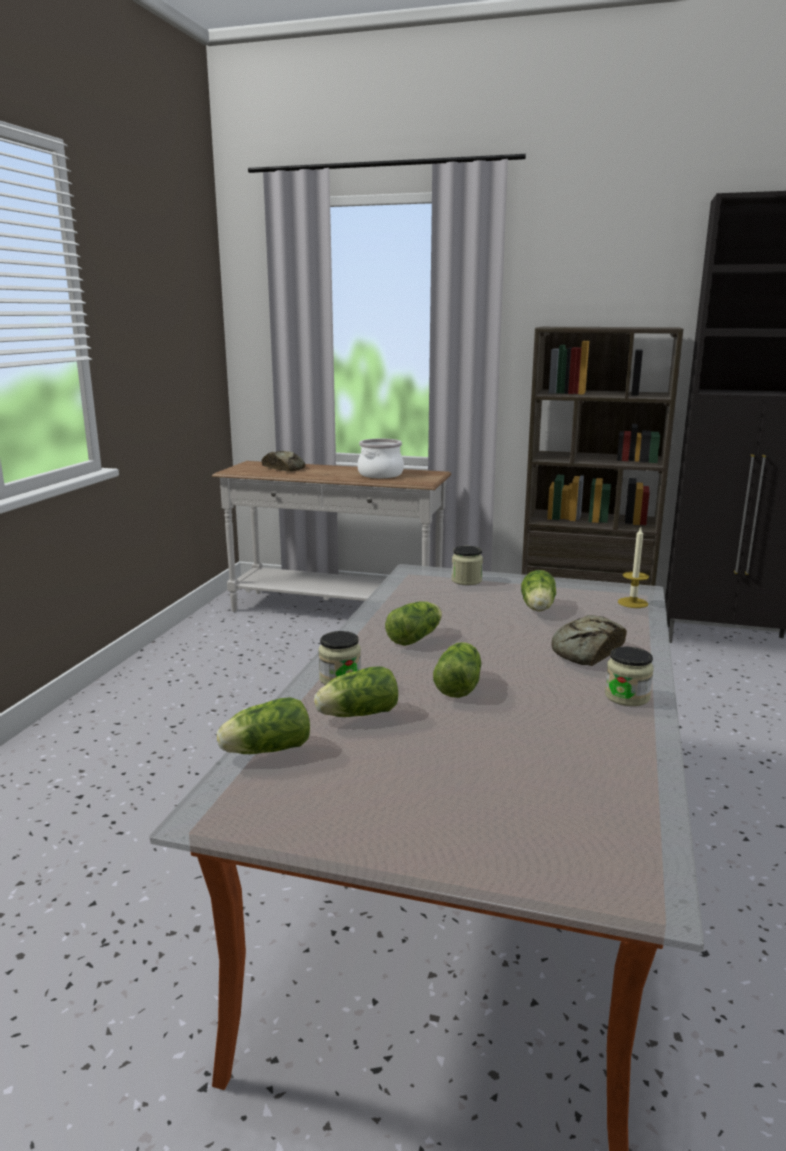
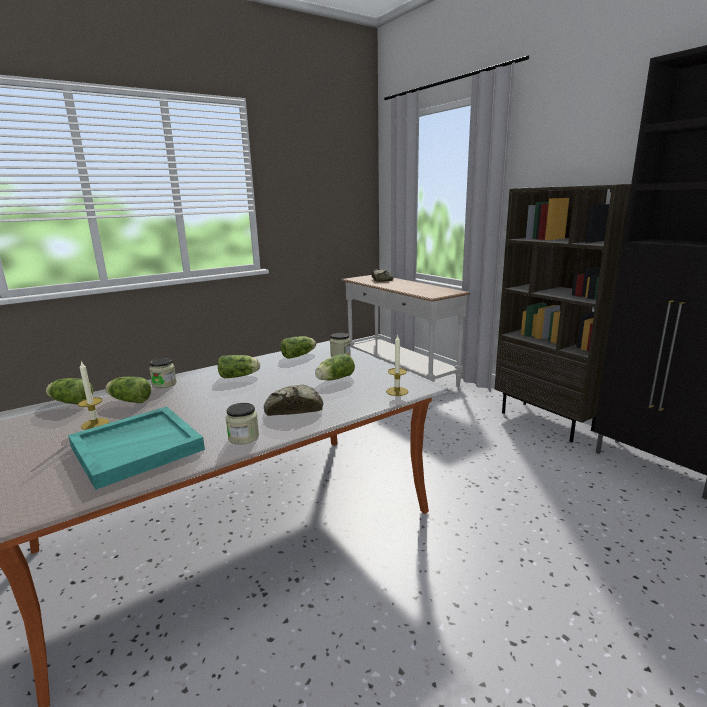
camera: 40 degrees right, 0 degrees up
cooking pot [357,439,404,478] -> none
lettuce [433,642,481,698] -> lettuce moved to [280,336,316,359]
none -> turquoise tray [68,406,205,490]
none -> candle [78,361,109,430]

